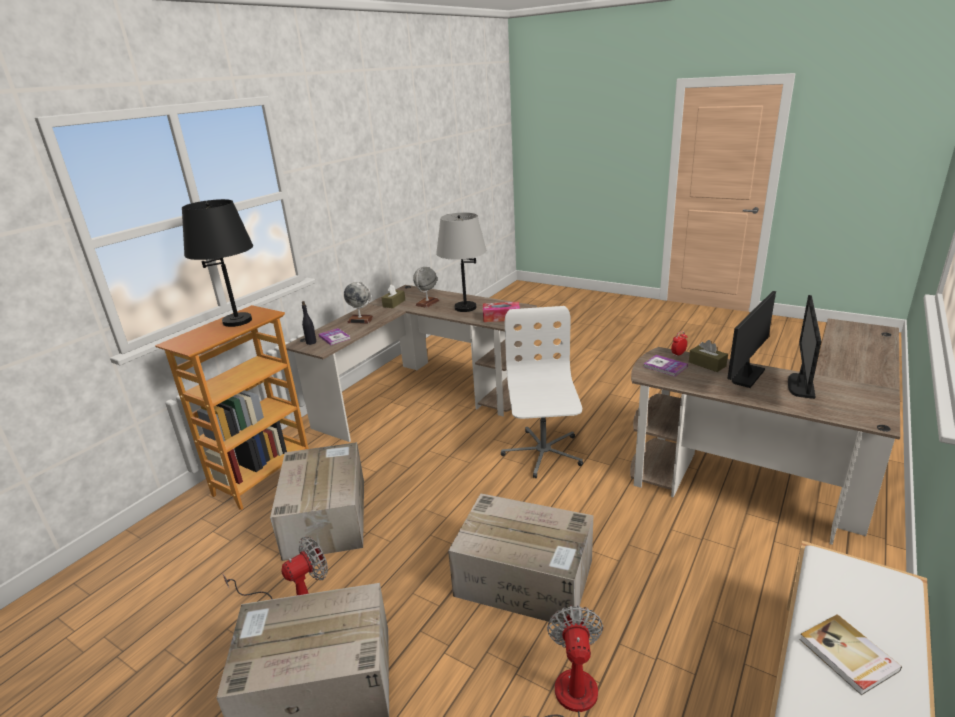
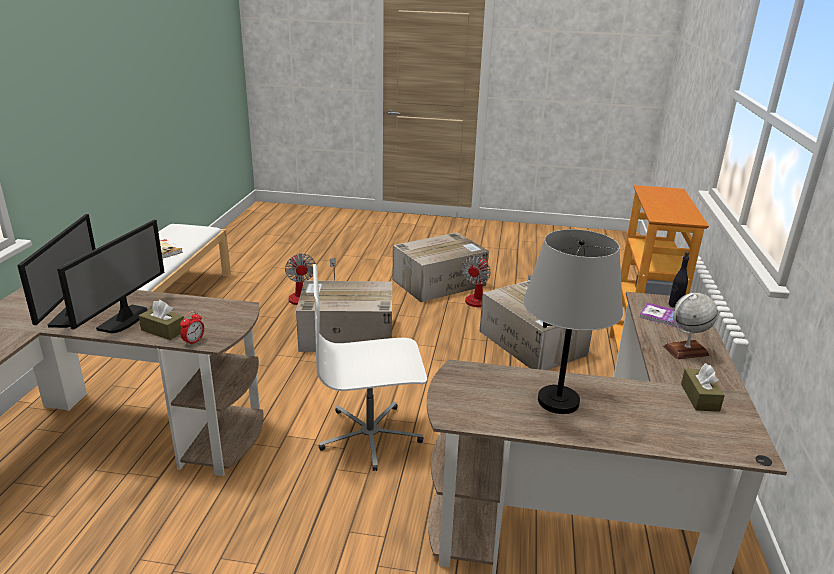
camera: 155 degrees right, 0 degrees up
black table lamp [182,199,253,327] -> none
globe [413,267,439,308] -> none
tissue box [483,302,520,322] -> none
white office chair [501,306,583,478] -> white office chair turned 105 degrees clockwise [313,264,427,471]
book [644,355,688,377] -> none

